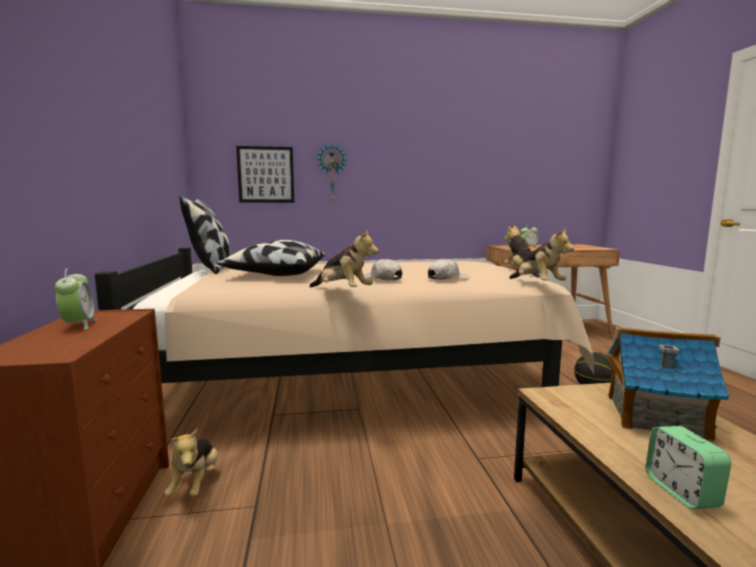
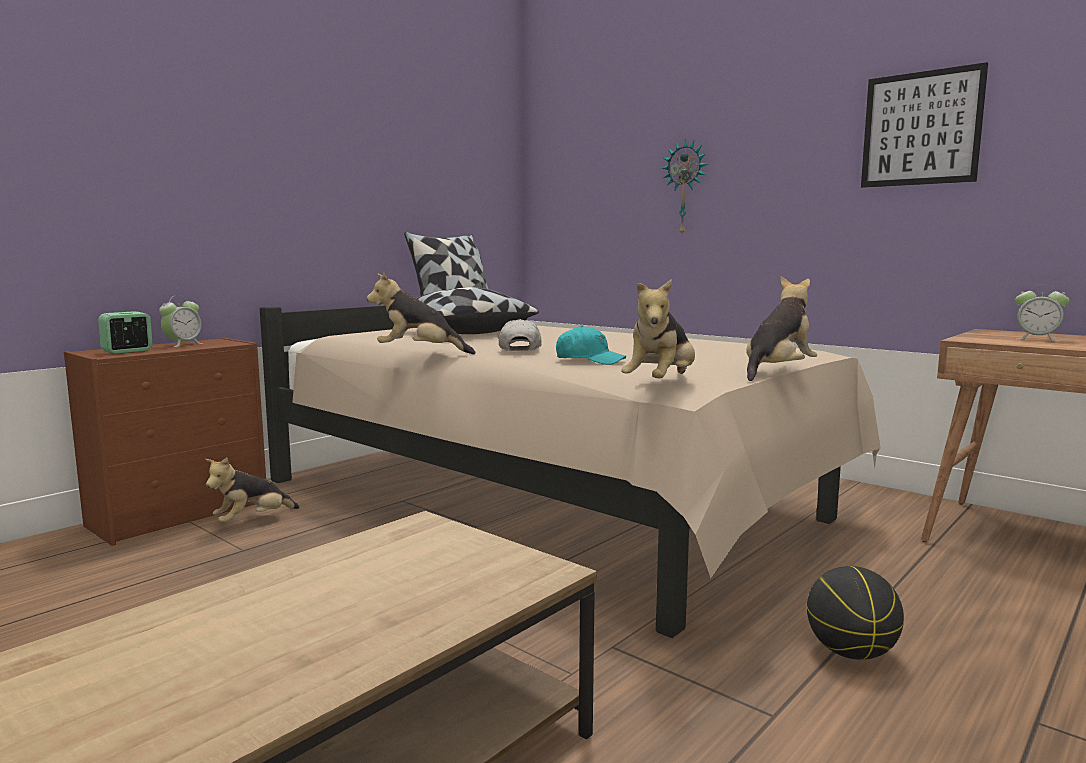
camera: 50 degrees right, 0 degrees up
picture [236,146,294,203] -> picture moved to [861,62,988,188]
plush toy [310,229,379,287] -> plush toy turned 105 degrees clockwise [367,272,475,354]
white cap [428,258,469,280] -> turquoise cap [556,325,626,365]
toy house [608,327,729,441] -> none
alarm clock [646,426,731,509] -> alarm clock moved to [98,311,152,354]

